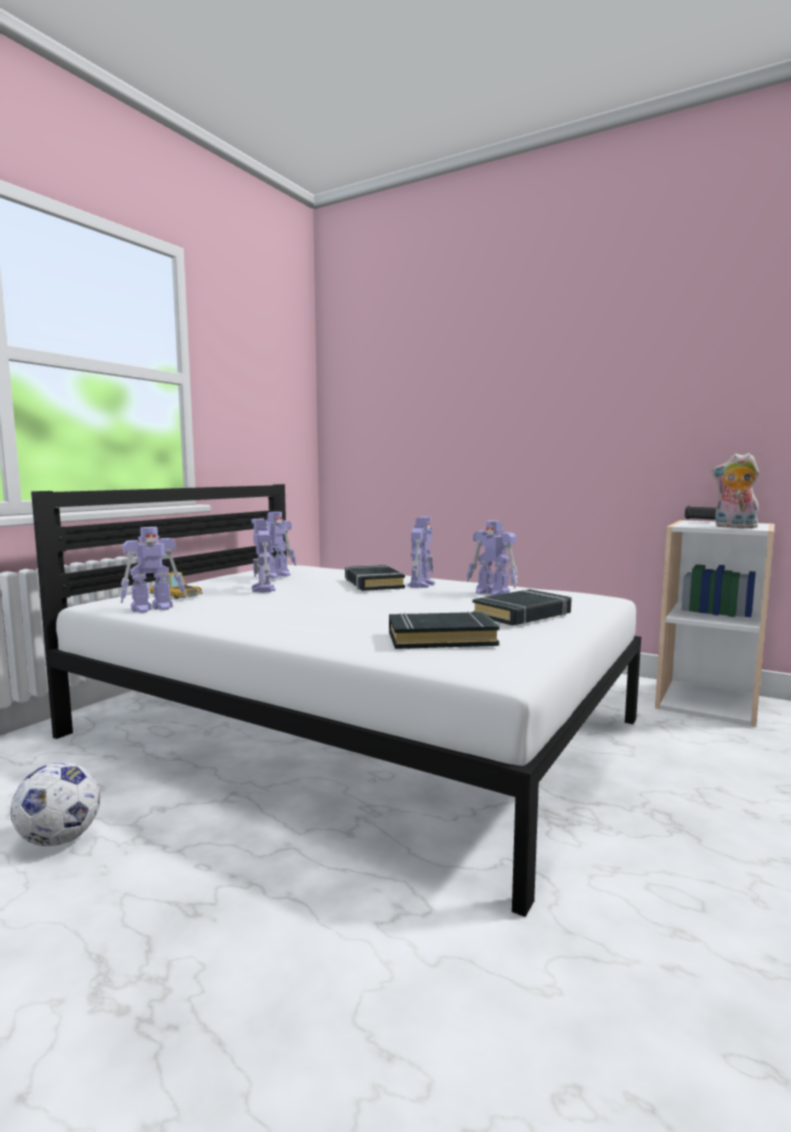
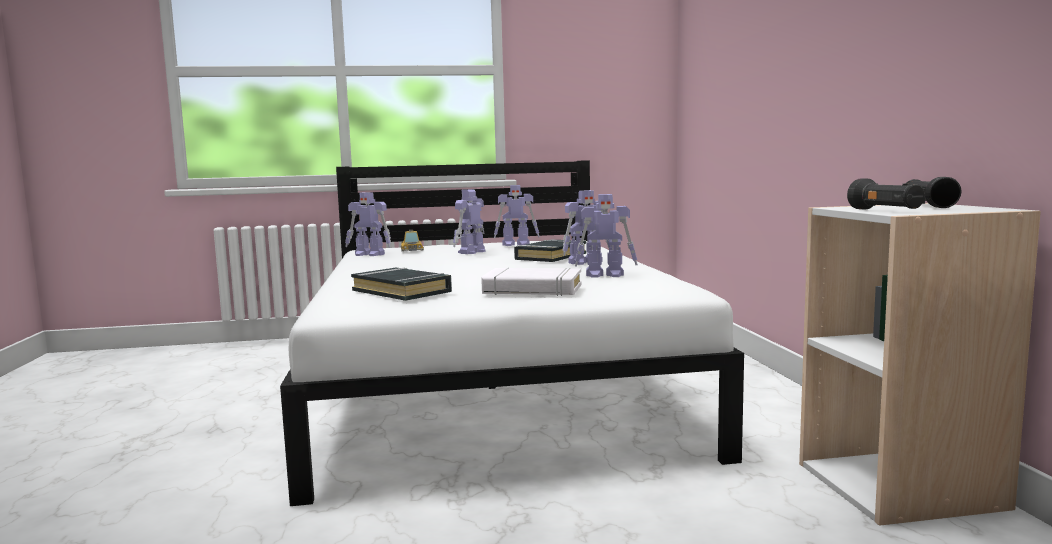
camera: 50 degrees right, 0 degrees up
football [10,762,100,846] -> none
toy robot [466,520,518,596] -> toy robot turned 90 degrees counterclockwise [575,194,638,278]
black book [472,589,571,626] -> white book [481,268,581,296]
plush toy [712,453,759,528] -> black flashlight [847,178,926,210]

